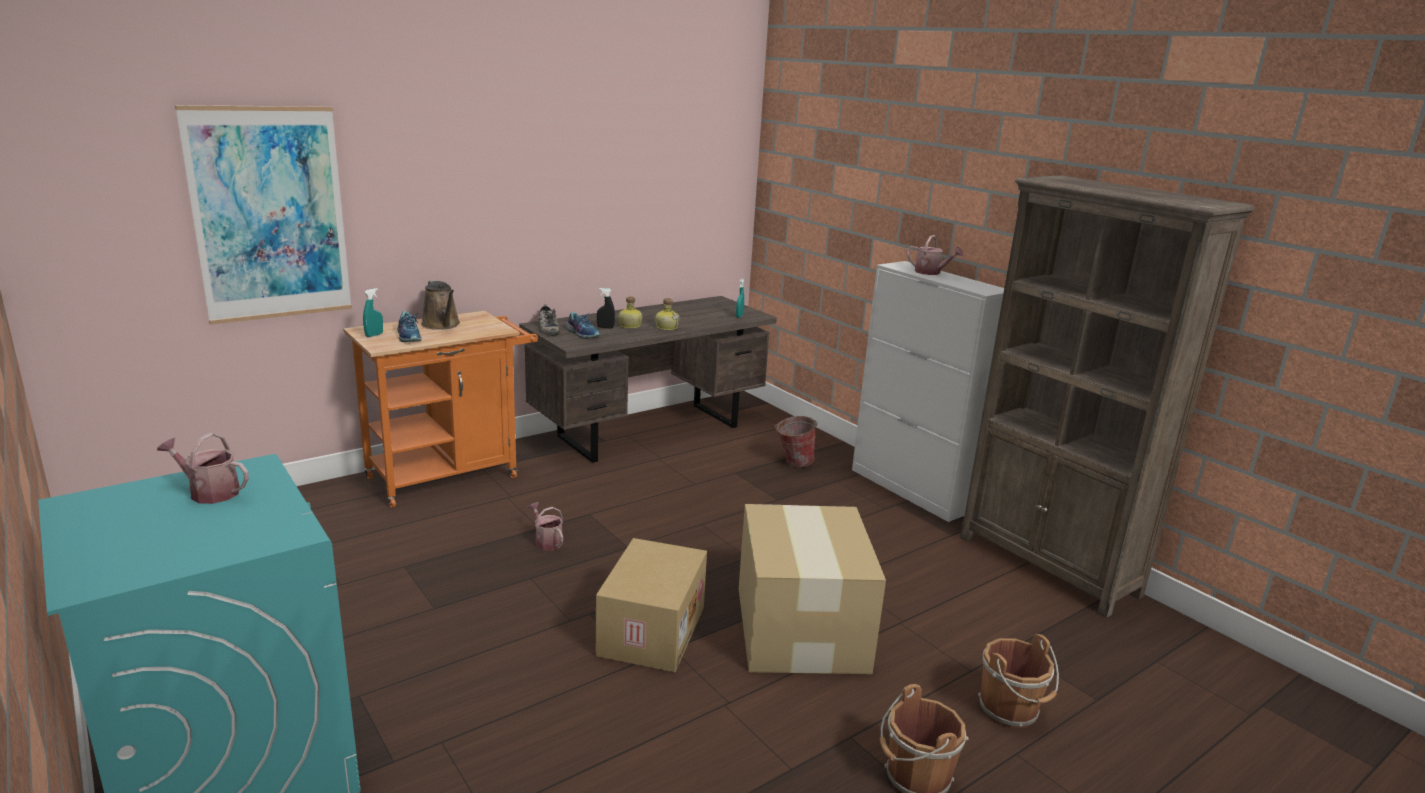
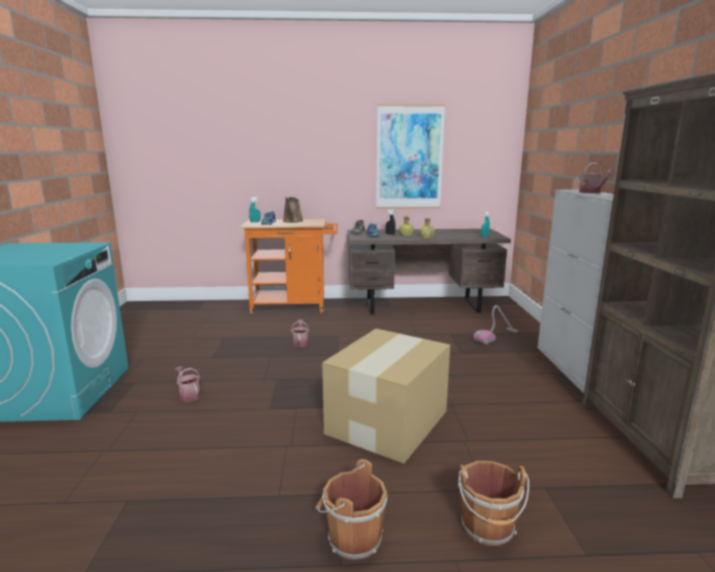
camera: 35 degrees right, 5 degrees down
watering can [157,433,249,504] -> watering can moved to [174,366,201,402]
picture [175,105,352,325] -> picture moved to [376,104,445,209]
cardboard box [596,538,707,672] -> none
bucket [774,416,818,468] -> vacuum cleaner [473,305,519,345]

